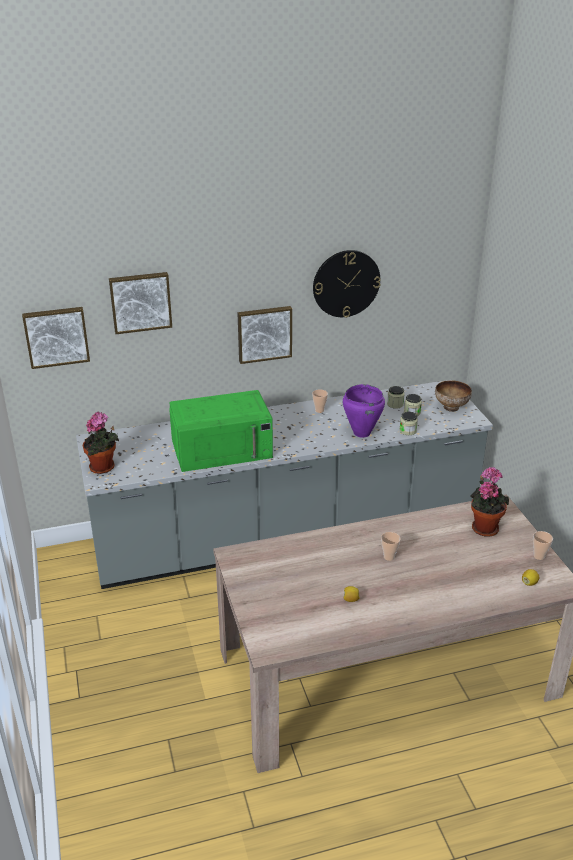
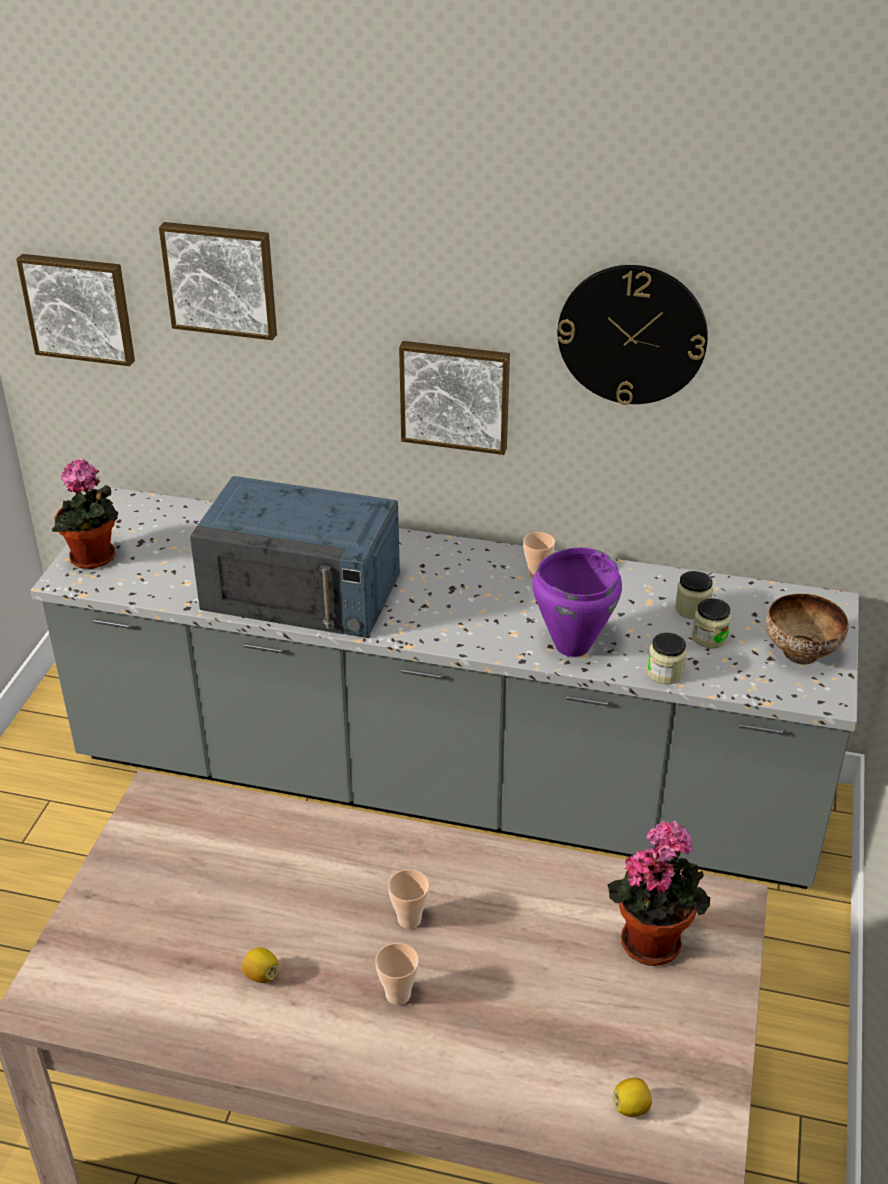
camera: 30 degrees right, 5 degrees up
green microwave [169,390,273,472] -> blue microwave [190,476,400,638]
cup [533,531,553,560] -> cup moved to [375,943,419,1005]

